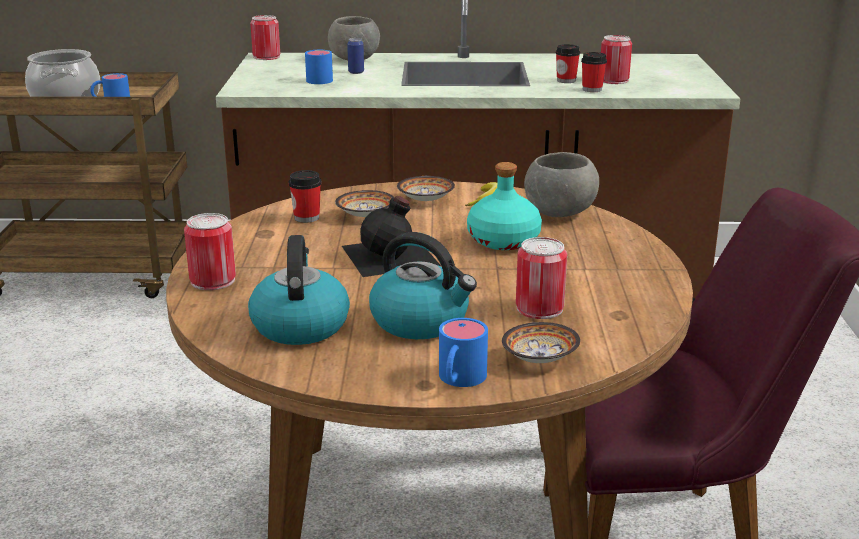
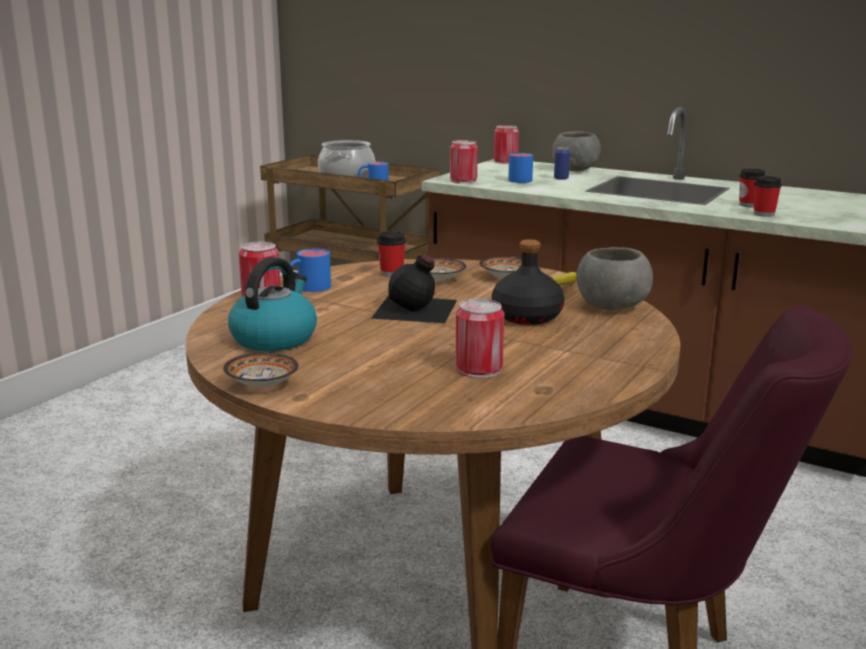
camera: 30 degrees right, 5 degrees down
kettle [369,232,477,339] -> none
blue mug [439,318,488,387] -> blue mug moved to [289,249,331,292]
turquoise bottle [467,162,542,250] -> black bottle [492,239,565,325]
bowl [502,322,580,363] -> bowl moved to [223,353,298,387]
can [601,35,632,84] -> can moved to [450,140,478,183]

